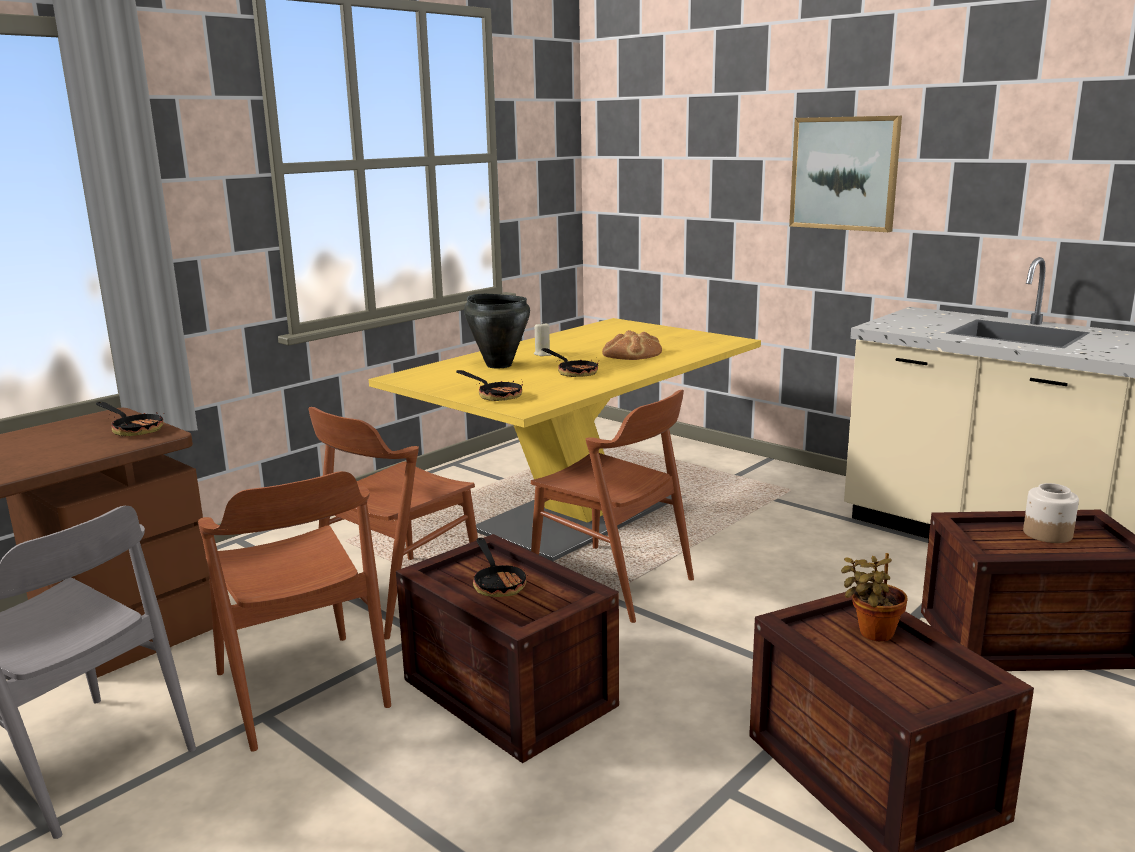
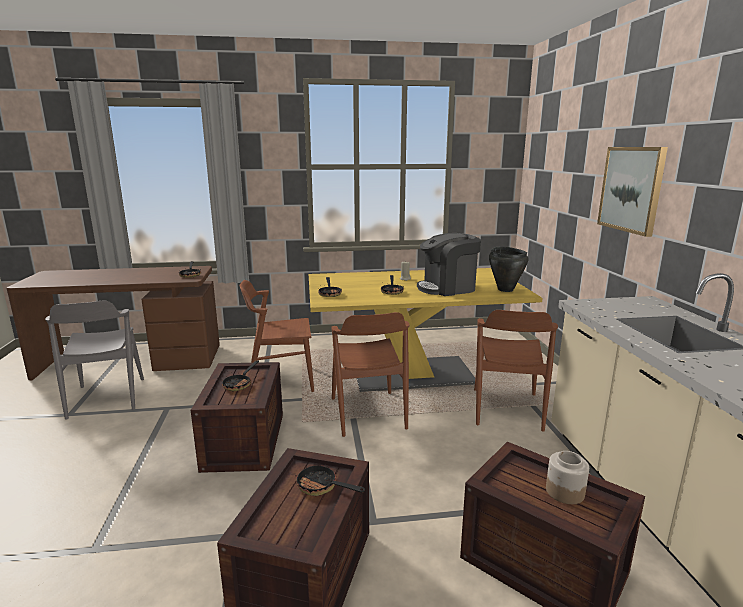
camera: 40 degrees right, 0 degrees up
brown chair [198,471,391,752] -> brown chair moved to [474,310,558,432]
black cooking pot [464,294,530,368] -> black cooking pot moved to [489,247,528,292]
bread [602,330,662,360] -> coffee machine [417,233,481,296]
potted plant [841,553,907,642] -> frying pan [295,465,365,496]

